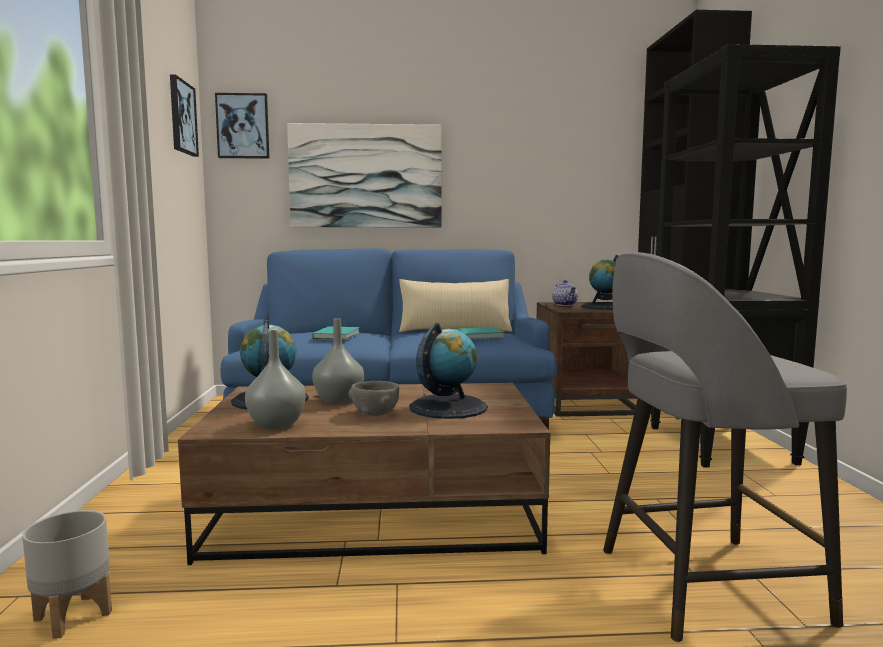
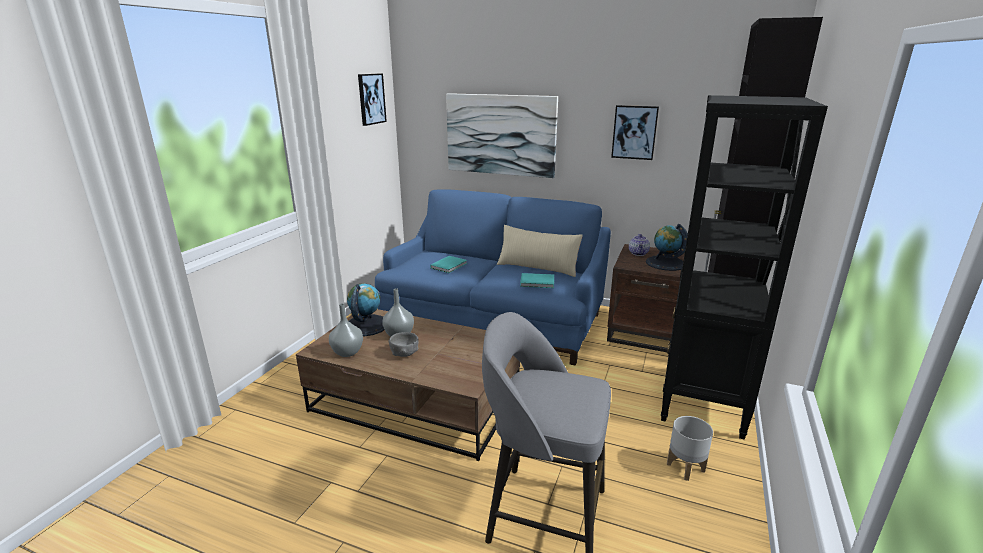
camera: 25 degrees right, 15 degrees up
grey planter [22,510,112,639] -> grey planter moved to [667,416,713,481]
picture [215,93,270,159] -> picture moved to [611,105,659,160]
globe [409,323,488,419] -> none

